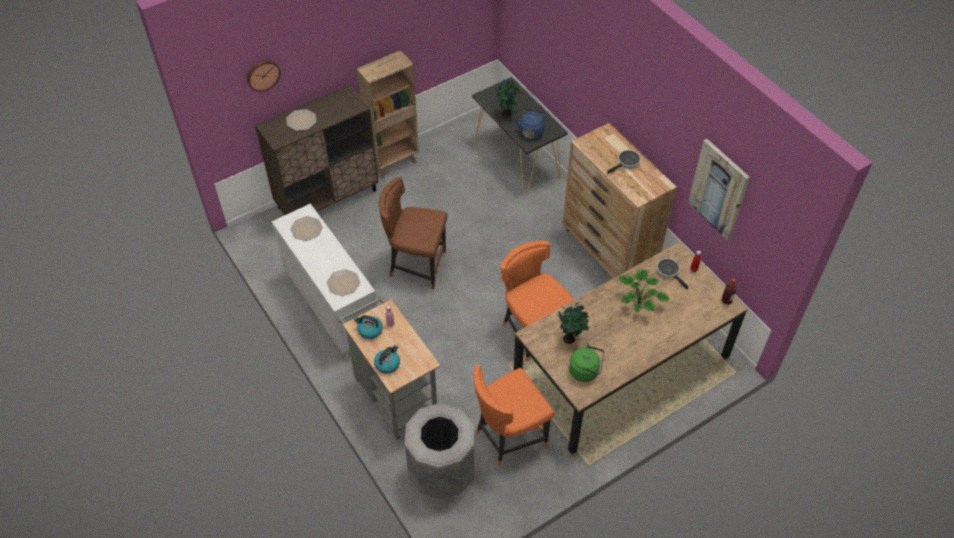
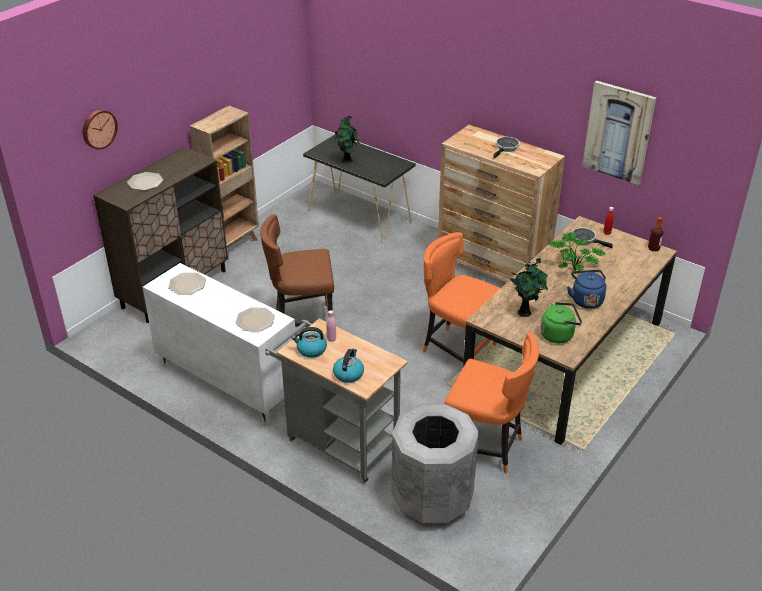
camera: 20 degrees left, 15 degrees down
orange chair [474,365,554,467] -> orange chair turned 105 degrees counterclockwise [444,332,539,474]
blue kettle [515,109,546,140] -> blue kettle moved to [567,270,606,309]

